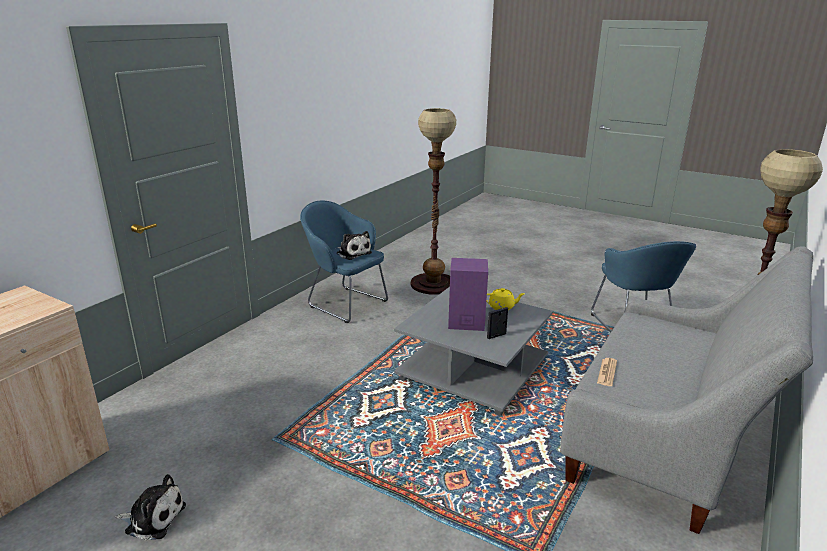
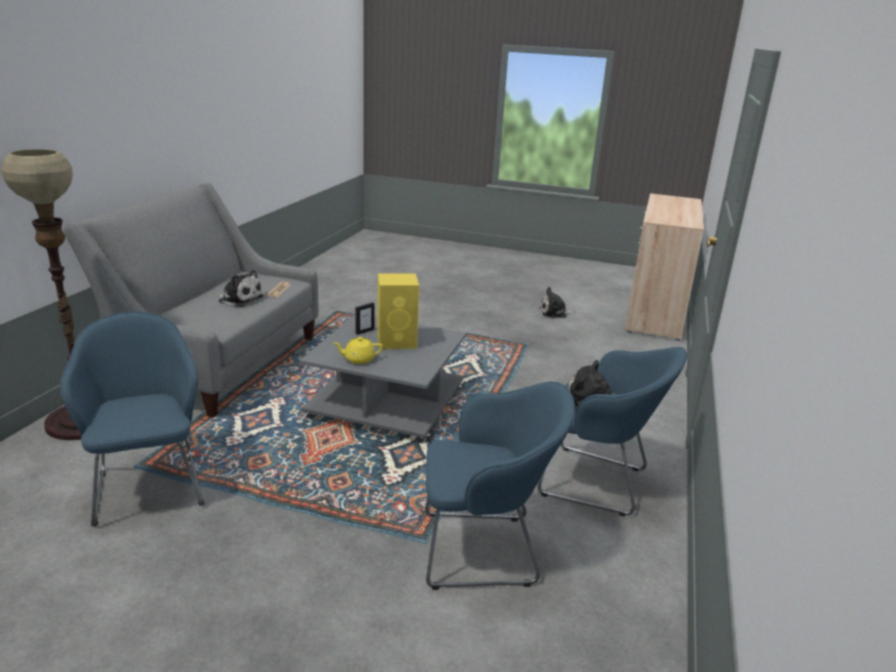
camera: 165 degrees right, 0 degrees up
floor lamp [410,108,456,295] -> blue armchair [425,382,575,590]
purple speaker [448,258,488,331] -> yellow speaker [377,274,419,349]
none -> plush toy [214,270,264,307]

